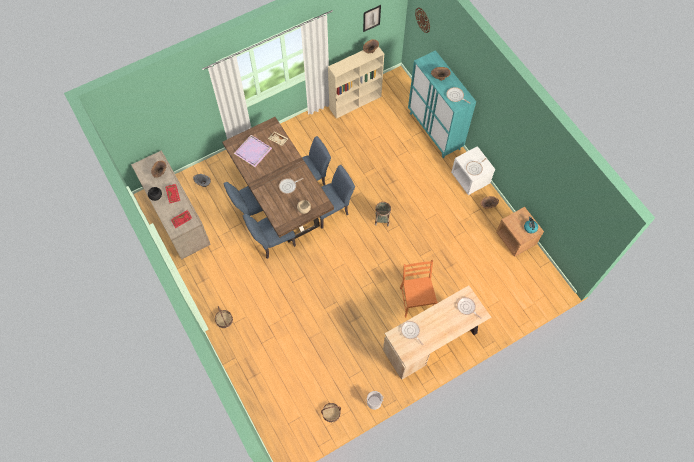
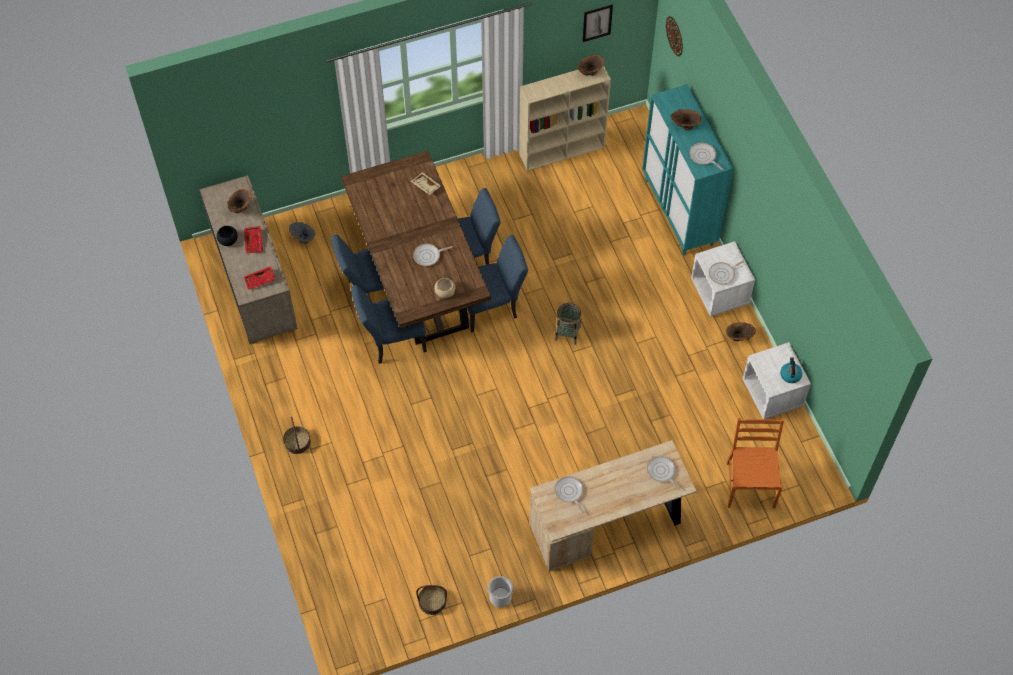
camera: 10 degrees right, 5 degrees down
purple tray [234,135,272,167] -> none
orange chair [400,260,438,318] -> orange chair moved to [727,418,784,508]
brown nightstand [496,207,544,257] -> white nightstand [742,342,811,419]

